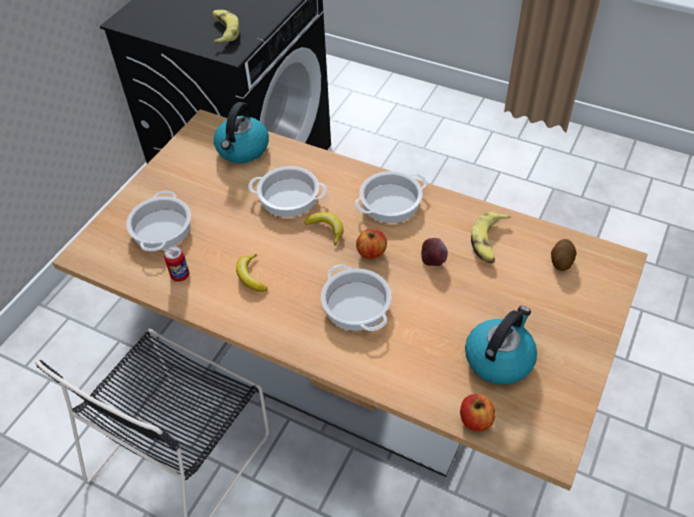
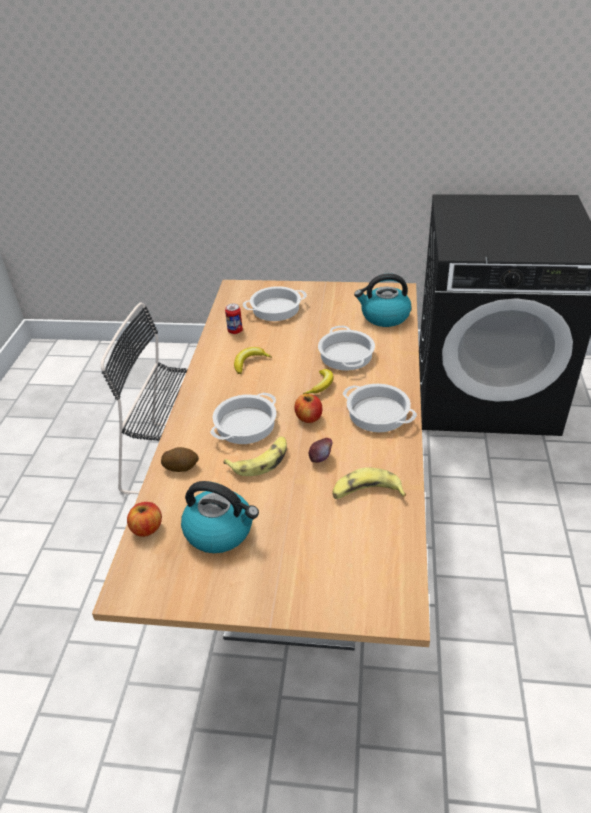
camera: 70 degrees right, 10 degrees down
banana [212,10,240,44] -> banana moved to [223,437,287,476]
potato [551,239,576,271] -> potato moved to [161,447,199,472]

